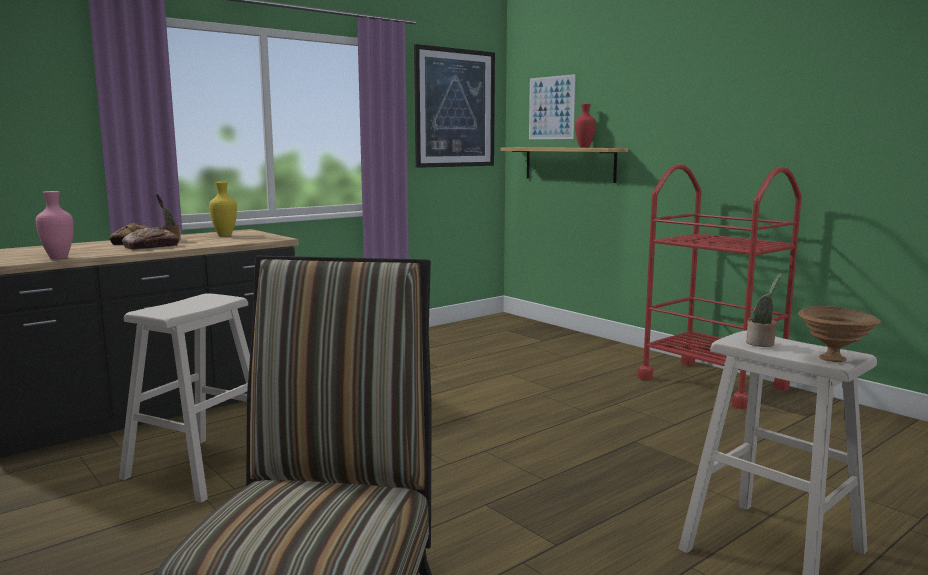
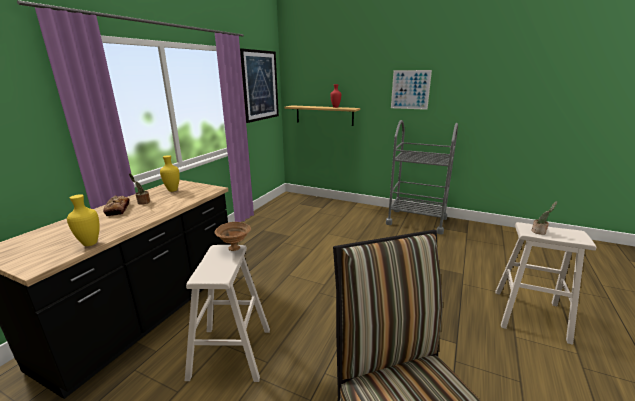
camera: 25 degrees left, 10 degrees up
pink vase [36,191,74,259] -> yellow vase [67,194,100,246]
bread [122,227,179,250] -> none
picture [529,74,576,139] -> picture moved to [391,70,432,110]
red cart [638,164,802,409] -> grey cart [386,120,458,234]
brown bowl [798,306,881,362] -> brown bowl moved to [215,222,251,251]

